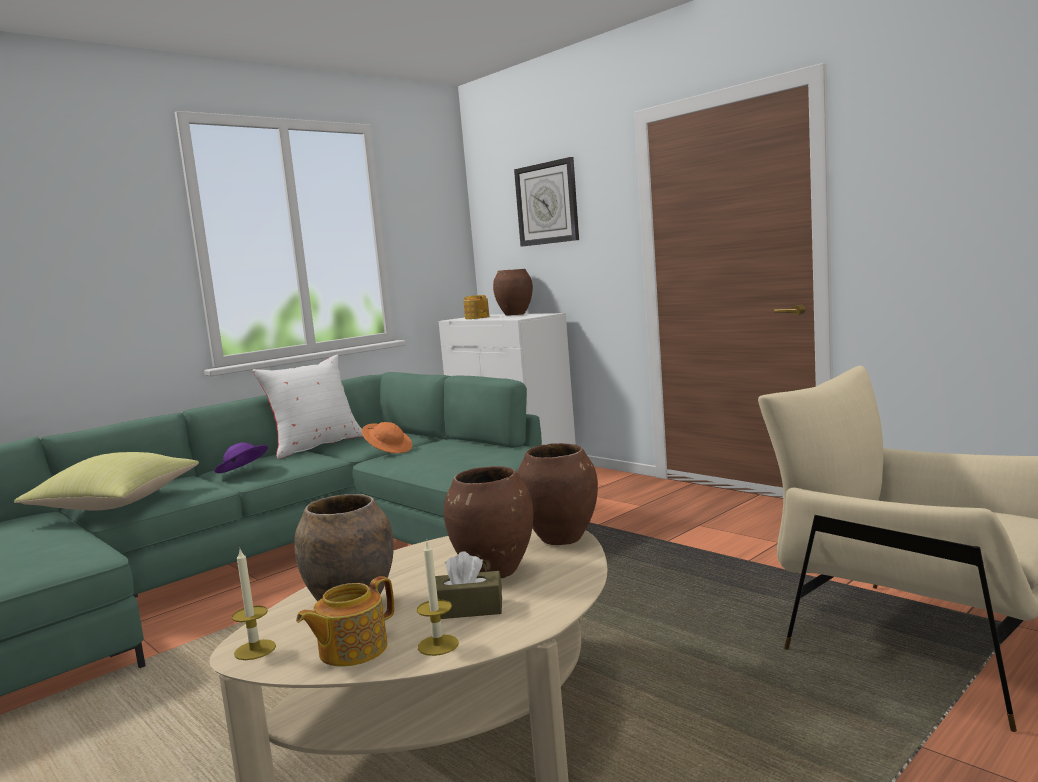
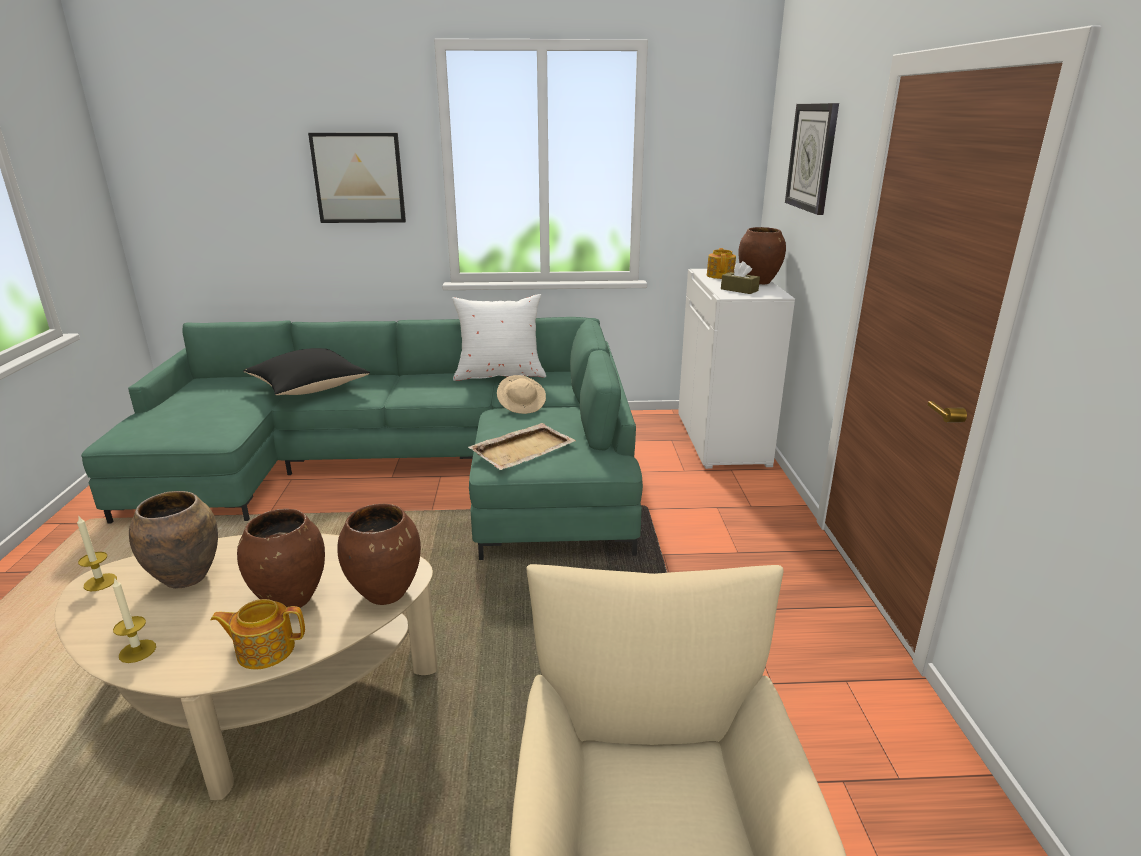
camera: 40 degrees right, 15 degrees up
yellow pillow [14,452,199,510] -> black pillow [243,348,370,395]
purple hat [215,443,268,473] -> none
teapot [296,576,394,666] -> teapot moved to [211,599,305,669]
orange hat [362,422,412,453] -> beige hat [497,375,546,414]
brown tissue box [435,552,502,619] -> brown tissue box moved to [721,261,760,294]
none -> picture [308,133,406,223]
none -> beige tray [468,423,576,470]

